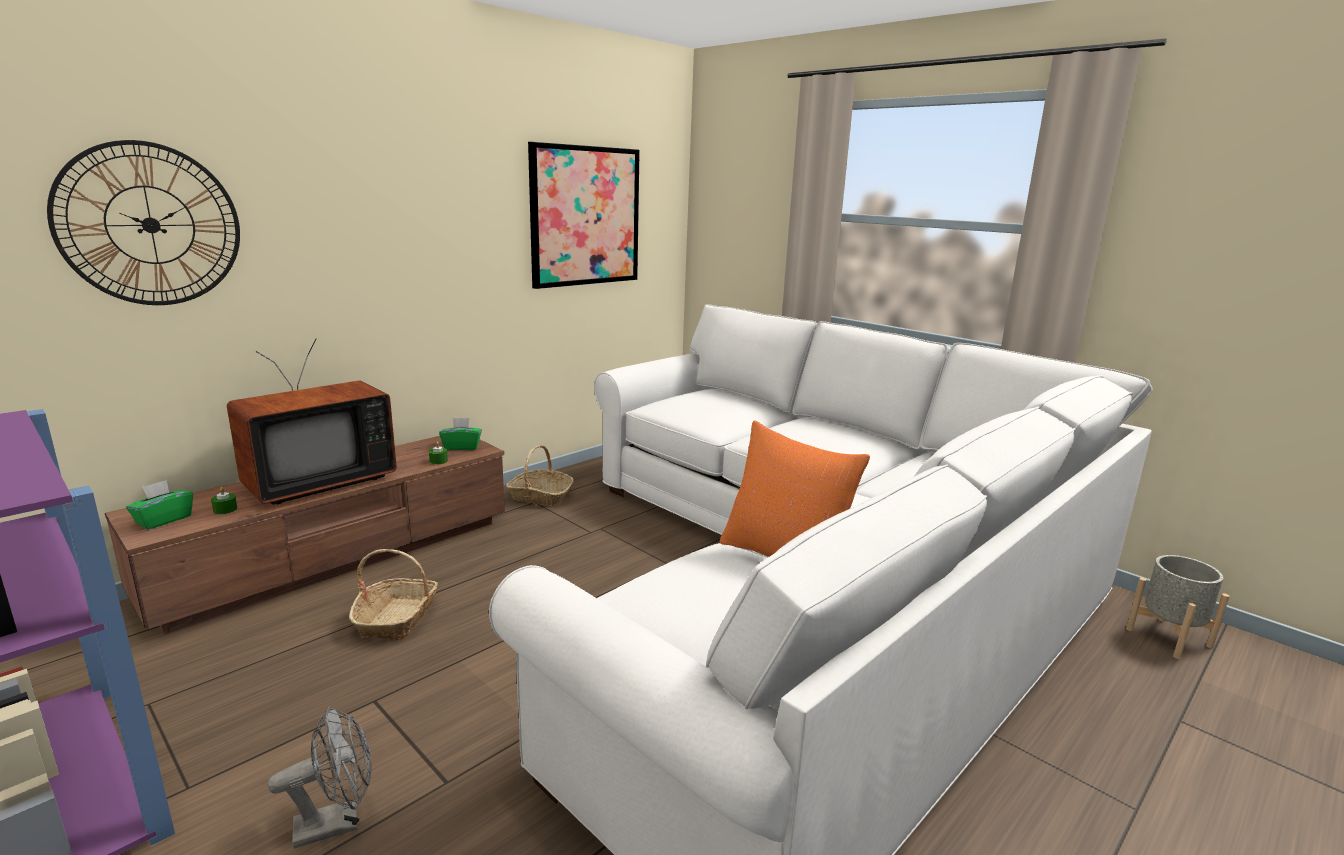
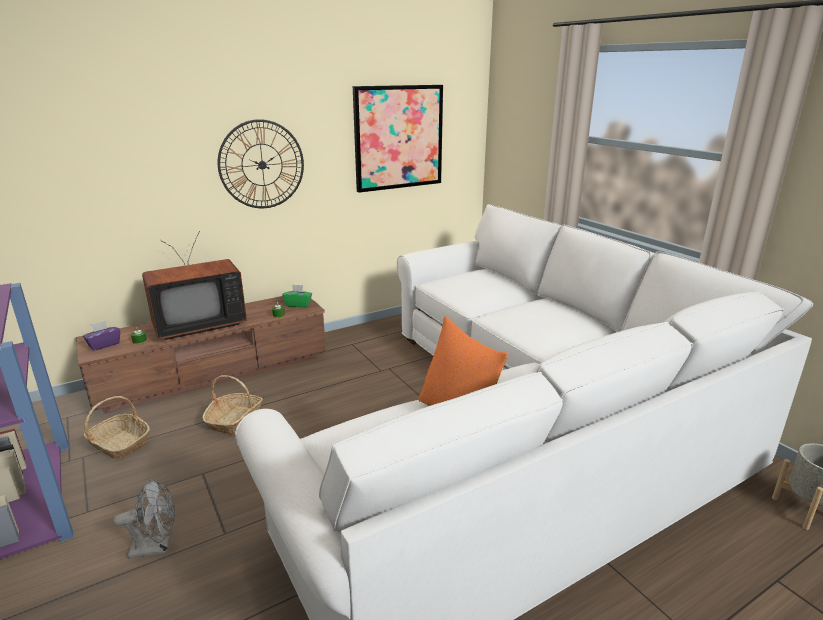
camera: 15 degrees right, 5 degrees up
wall clock [47,140,240,305] -> wall clock moved to [218,119,304,208]
green tissue box [126,480,193,530] -> purple tissue box [83,321,120,351]
basket [506,445,574,506] -> basket moved to [83,396,150,460]

